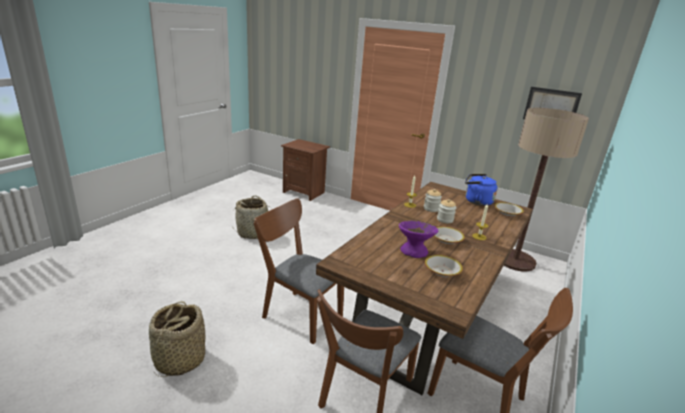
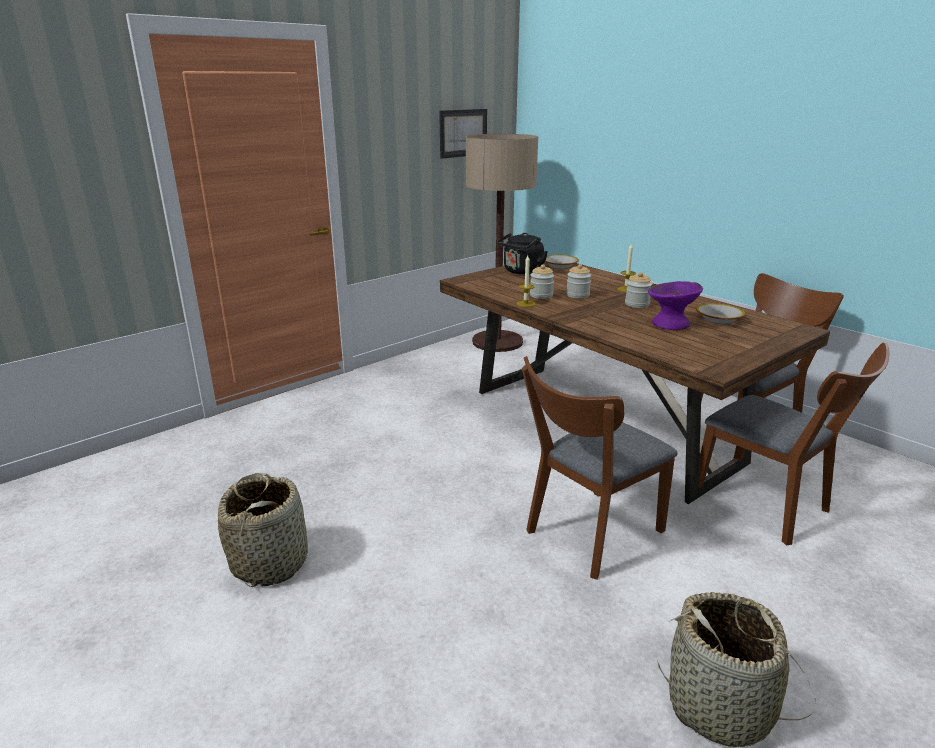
camera: 70 degrees left, 0 degrees up
brown nightstand [281,139,330,201] -> none
bowl [434,226,465,245] -> jar [625,272,652,308]
blue kettle [465,174,497,206] -> black kettle [497,233,548,275]

